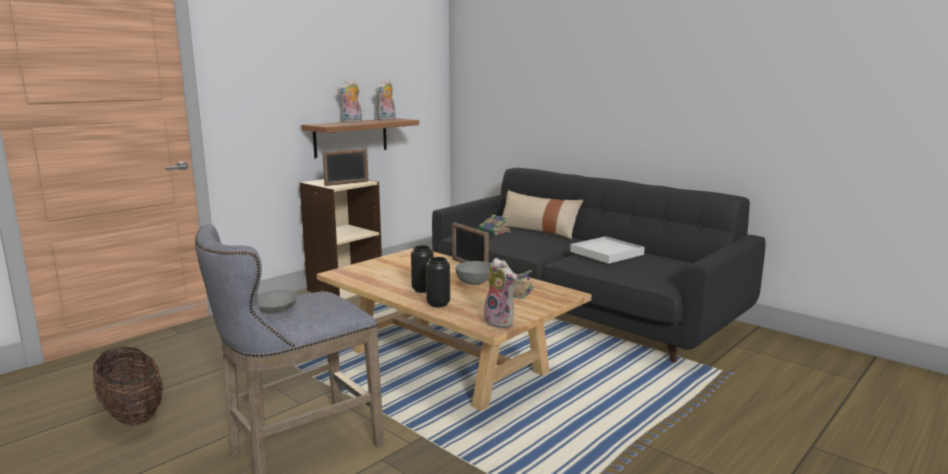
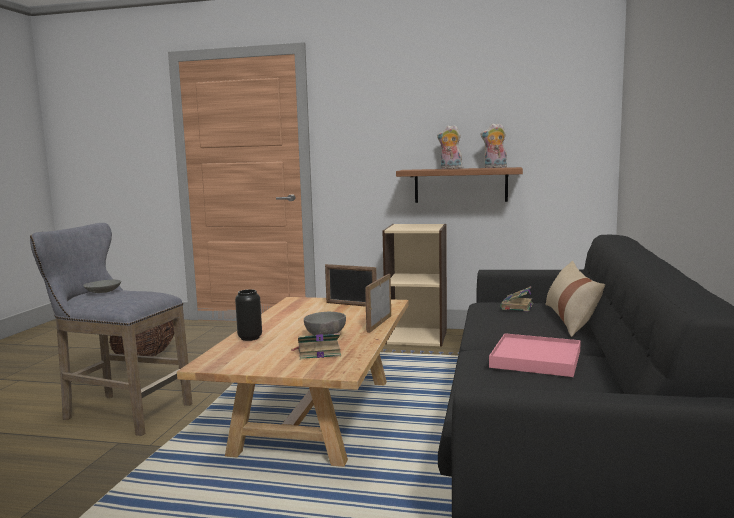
camera: 60 degrees right, 5 degrees down
picture frame [322,149,369,186] -> picture frame moved to [325,264,377,307]
black vase [411,245,434,293] -> none
plush toy [484,258,517,328] -> none
white tray [570,236,645,264] -> pink tray [489,333,581,377]

